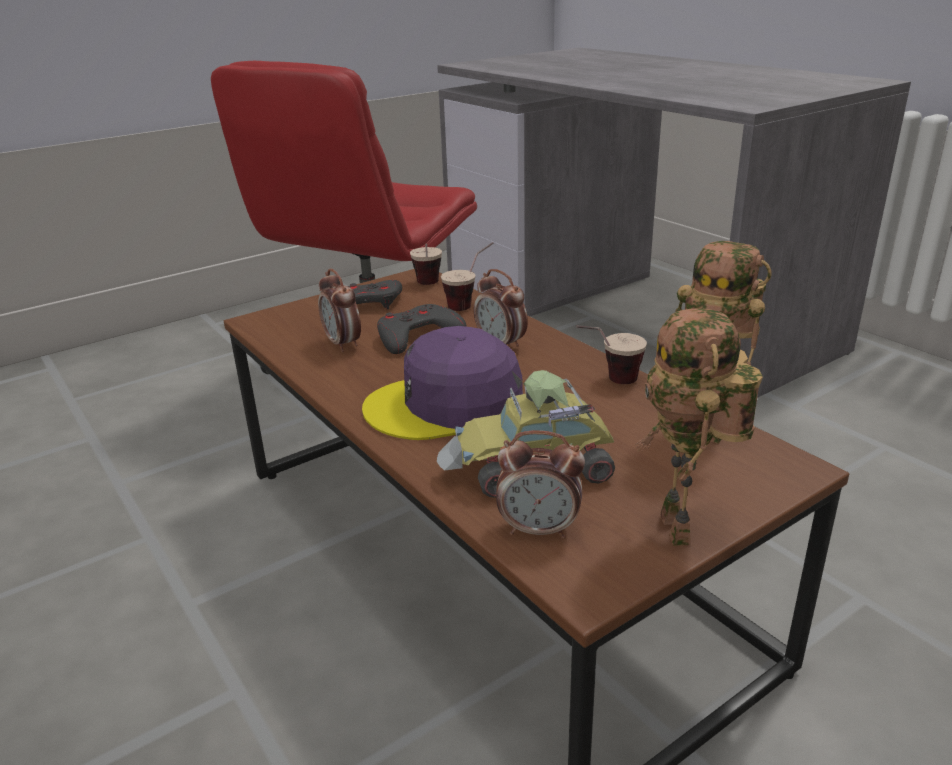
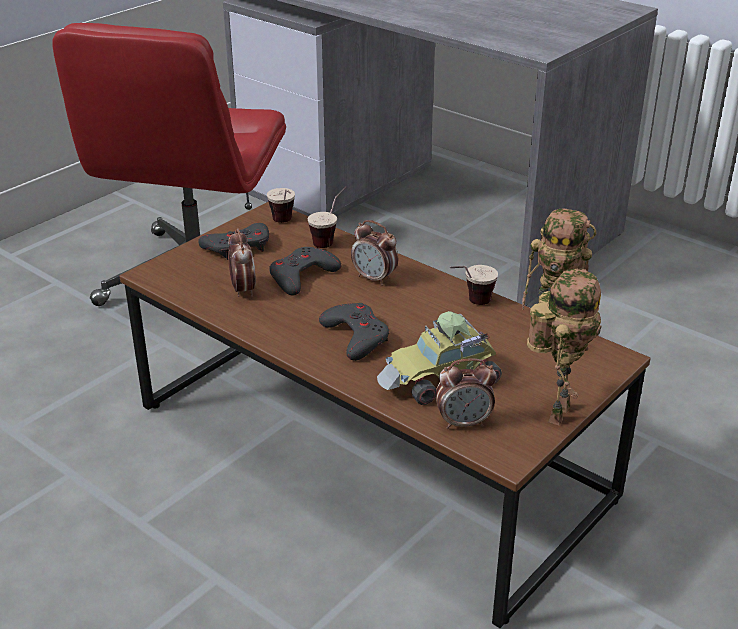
camera: 15 degrees left, 5 degrees up
alarm clock [318,269,361,352] -> alarm clock turned 150 degrees counterclockwise [228,229,256,297]
purple cap [362,326,523,440] -> grey game controller [319,303,389,361]
toy robot [636,308,763,546] -> toy robot turned 135 degrees counterclockwise [527,269,601,426]

